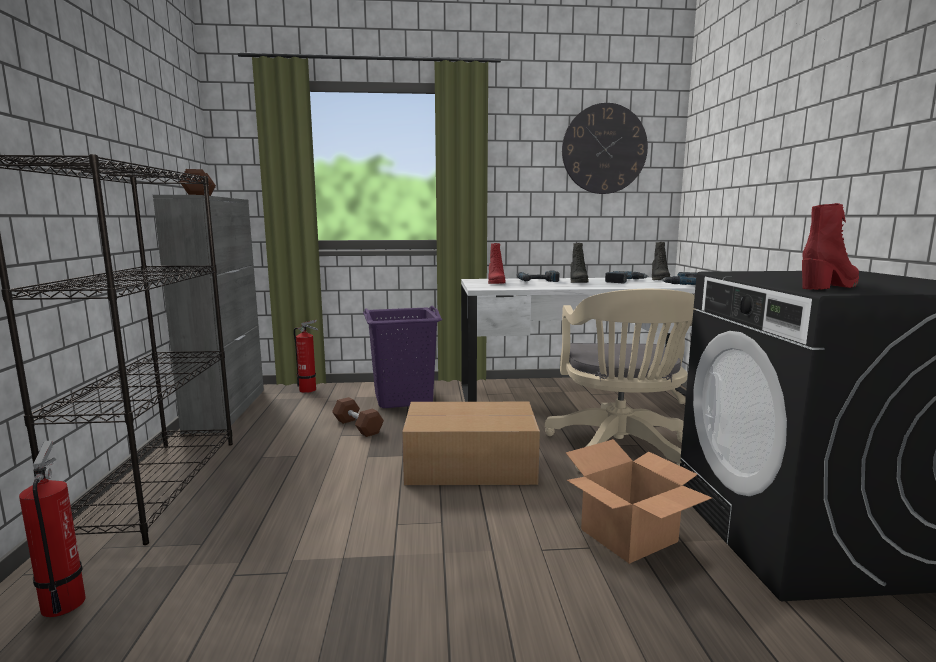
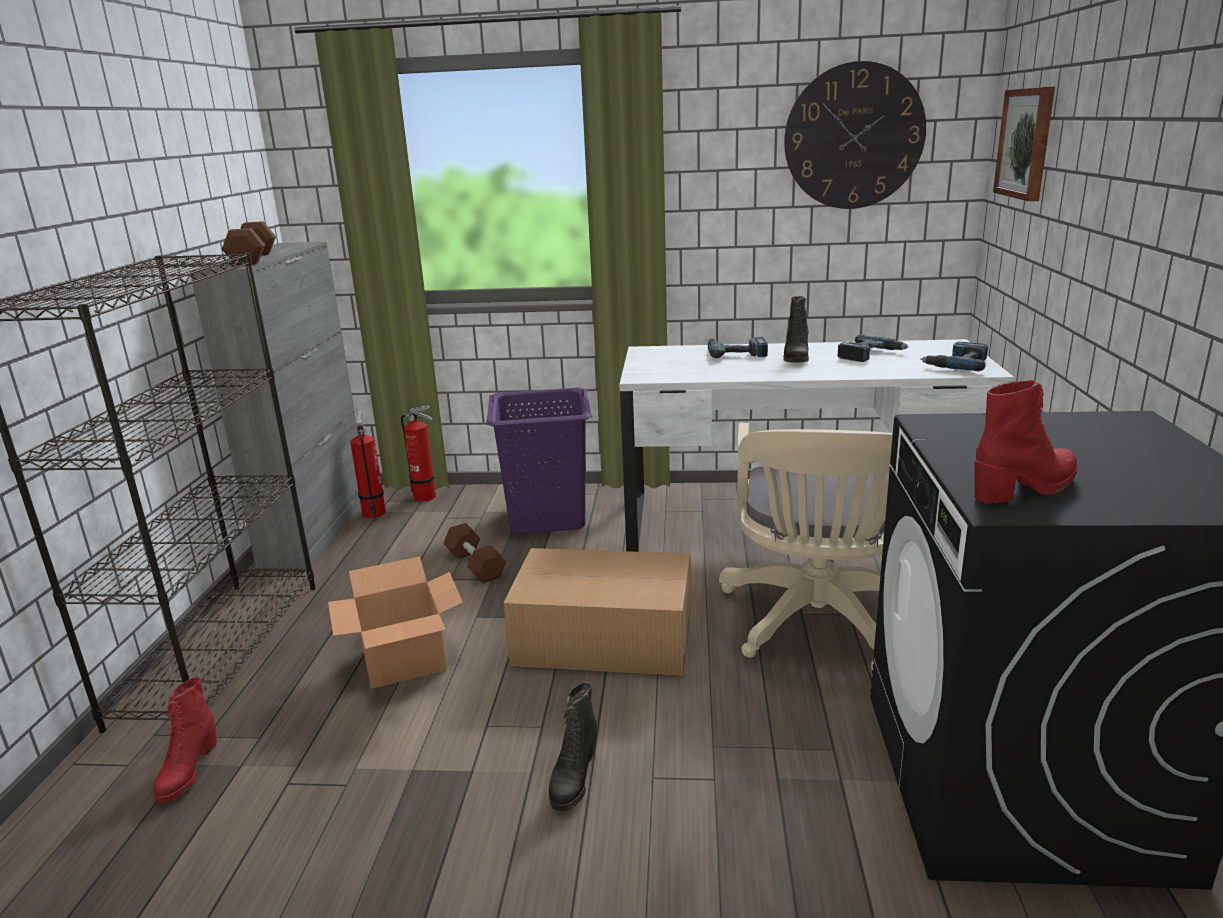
camera: 10 degrees right, 10 degrees up
fire extinguisher [19,440,86,617] -> fire extinguisher moved to [350,410,386,518]
red boot [488,243,506,284] -> red boot moved to [154,677,217,803]
cardboard box [566,439,712,564] -> cardboard box moved to [328,556,463,689]
black boot [652,242,670,280] -> black boot moved to [549,682,597,812]
none -> picture [993,87,1055,201]

